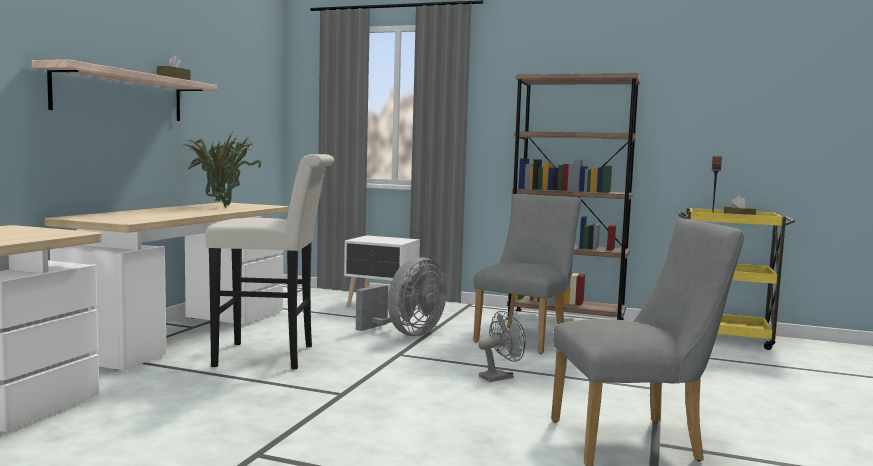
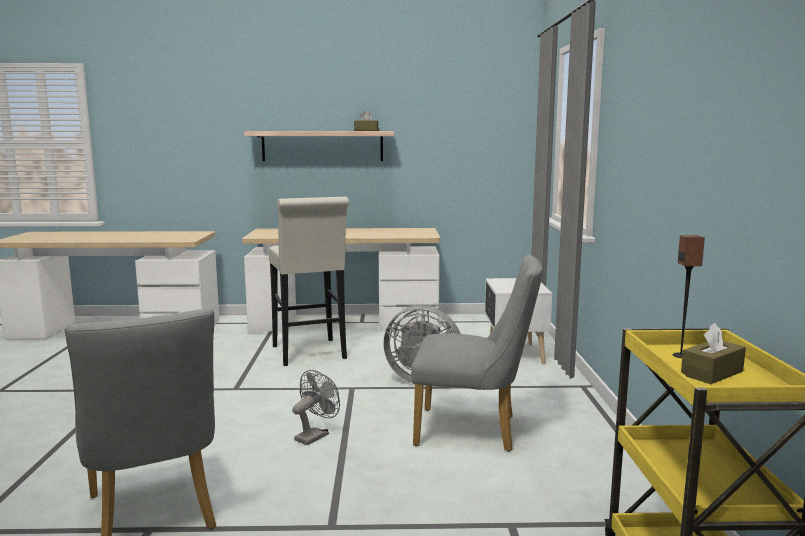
camera: 70 degrees right, 5 degrees up
potted plant [182,130,261,208] -> none
grey fan [479,311,526,382] -> grey fan turned 90 degrees counterclockwise [292,370,340,445]
brown bookcase [506,73,641,320] -> none

